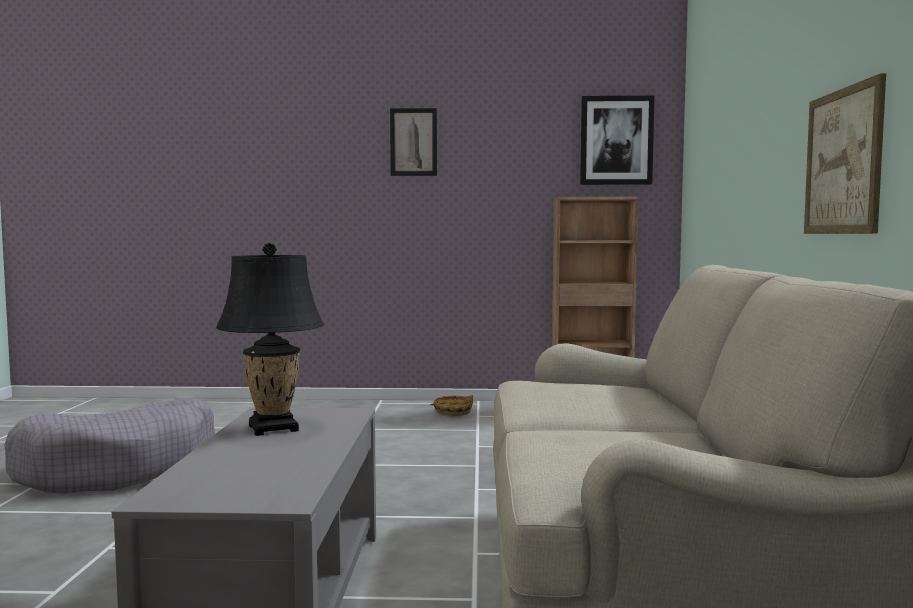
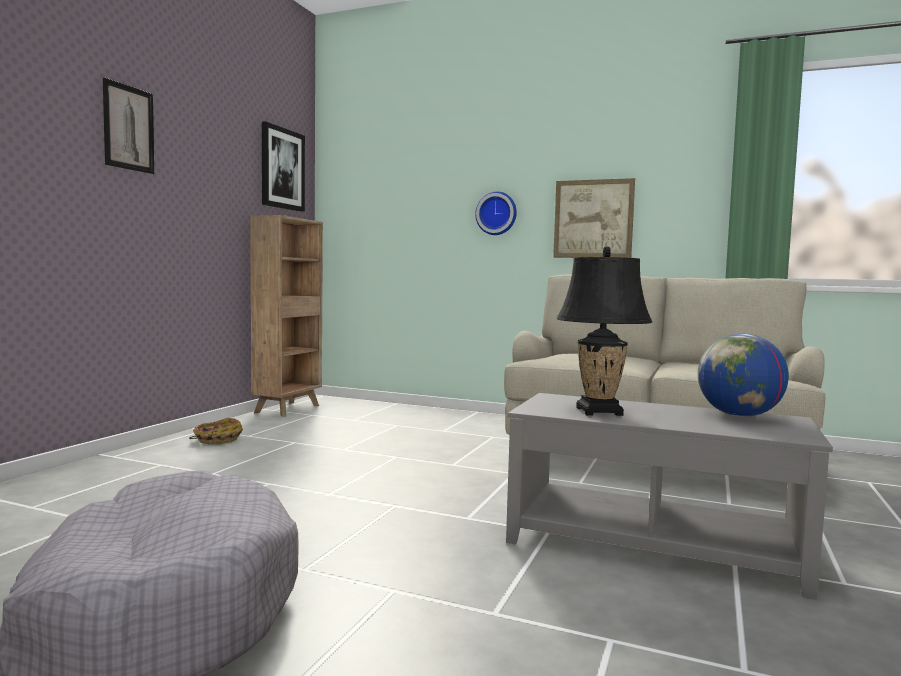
camera: 70 degrees left, 0 degrees up
none -> wall clock [475,191,517,235]
none -> globe [698,334,789,417]

